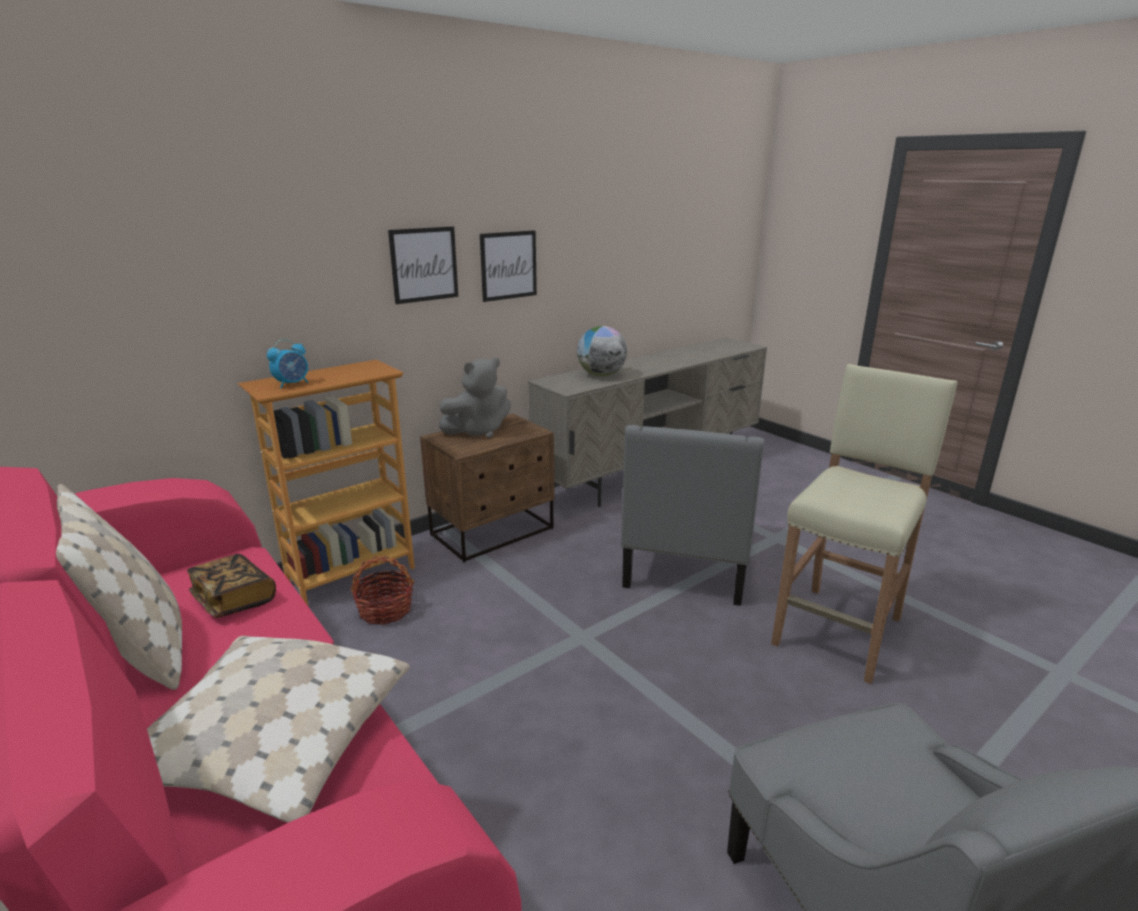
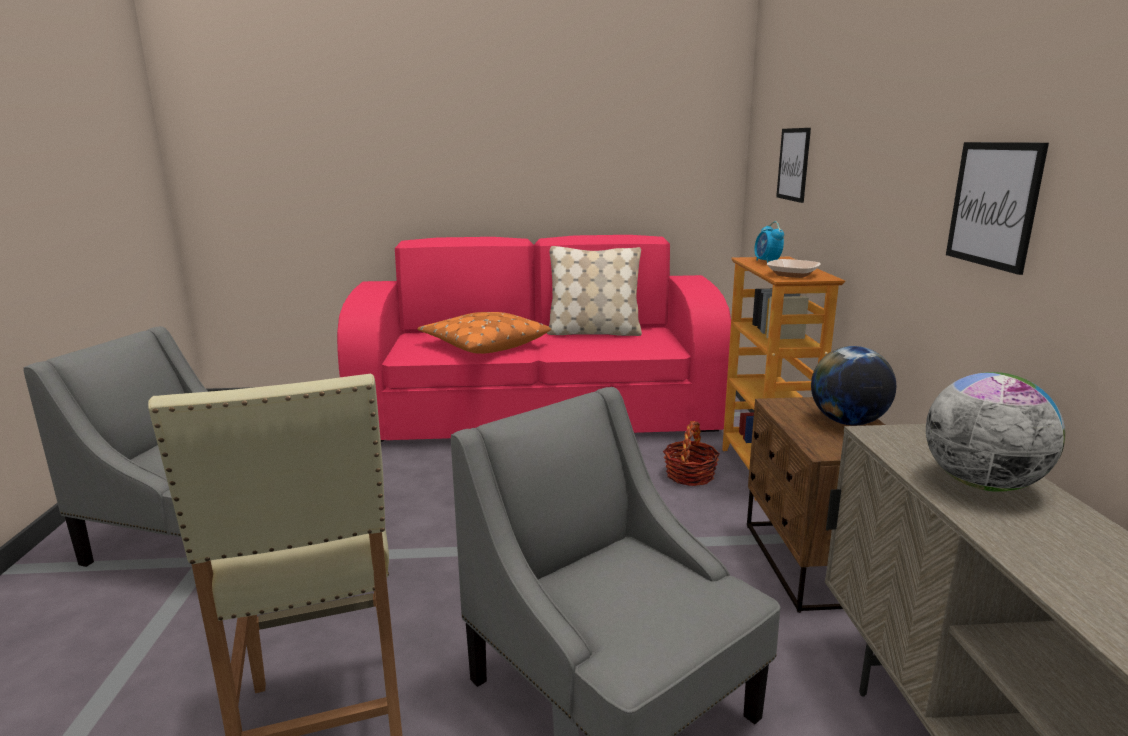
camera: 125 degrees right, 5 degrees down
beige pillow [147,636,410,823] -> orange pillow [417,312,551,354]
book [187,554,276,618] -> none
picture [388,226,458,304] -> picture moved to [776,128,811,203]
grey plush toy [439,358,510,438] -> globe [811,346,896,425]
none -> bowl [767,259,821,278]

